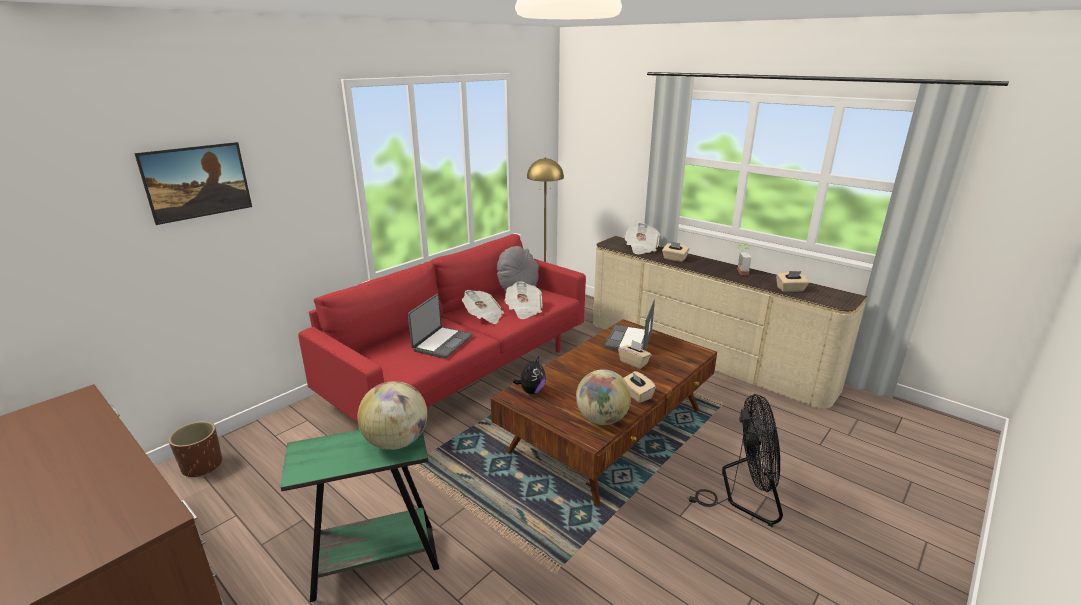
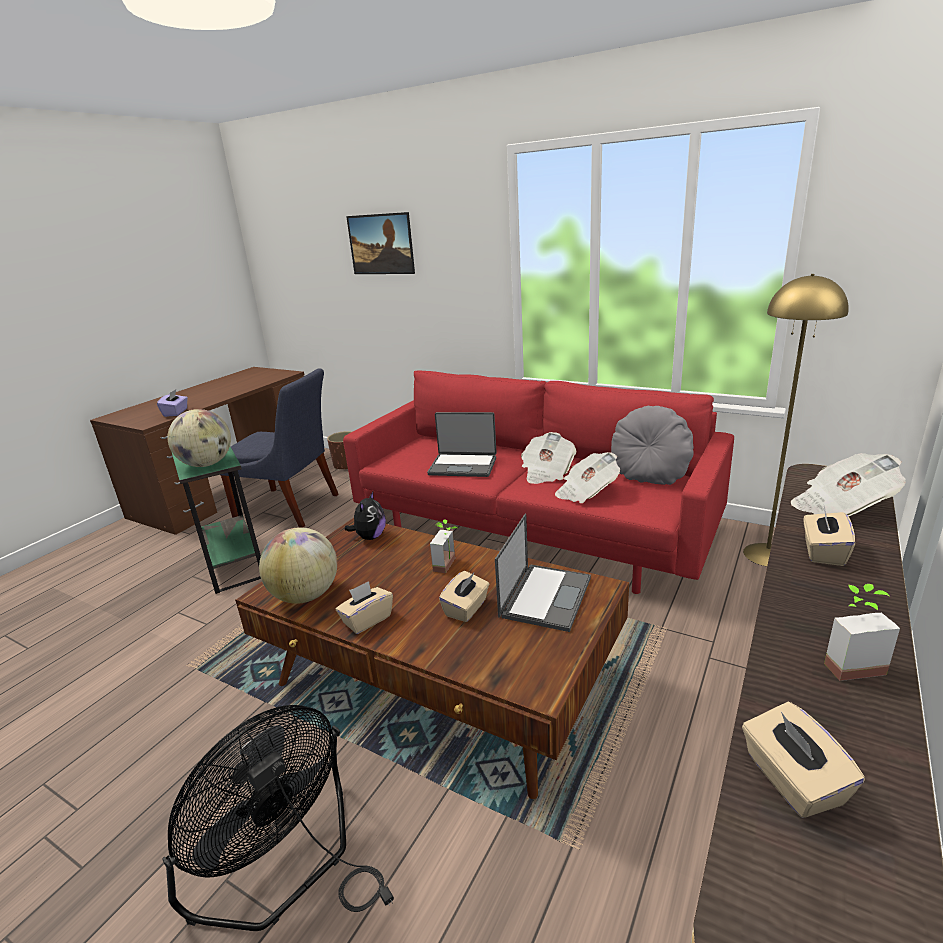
camera: 80 degrees right, 0 degrees up
plush toy [513,357,546,394] -> plush toy turned 90 degrees counterclockwise [344,492,386,540]
laptop [604,300,655,350] -> laptop turned 105 degrees clockwise [495,514,591,632]
black fan [687,394,783,527] -> black fan turned 135 degrees clockwise [162,705,394,931]
none -> purple tissue box [157,390,188,417]
none -> blue chair [220,368,339,528]
none -> potted plant [430,519,457,573]

